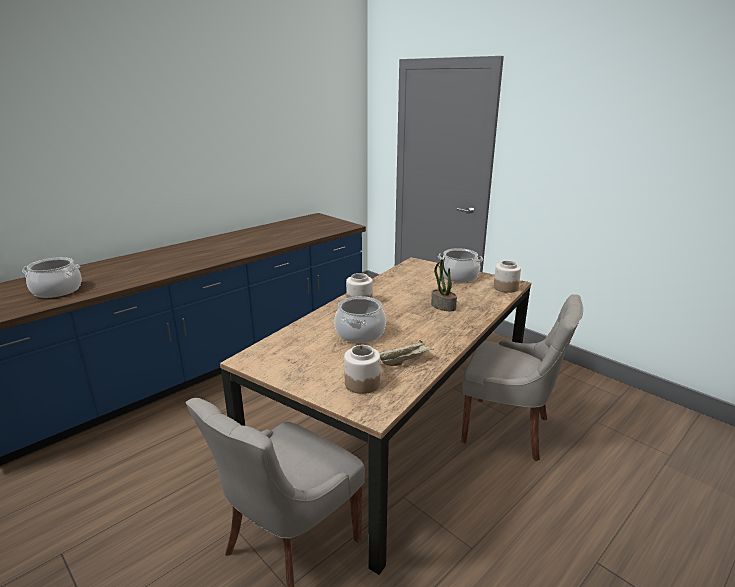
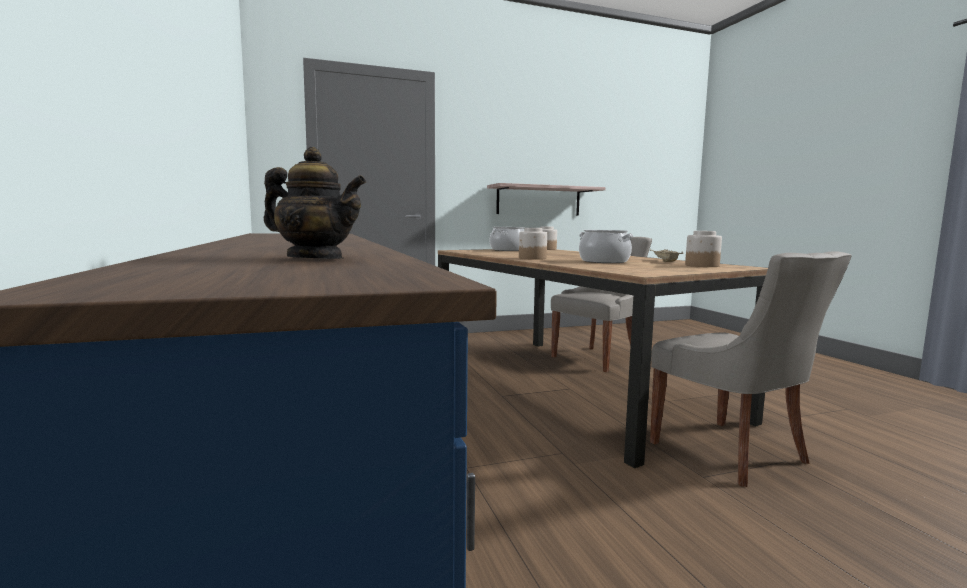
camera: 65 degrees left, 15 degrees down
cooking pot [22,257,82,298] -> teapot [264,147,366,259]
potted plant [431,258,457,311] -> none
none -> shelf [487,183,606,216]

